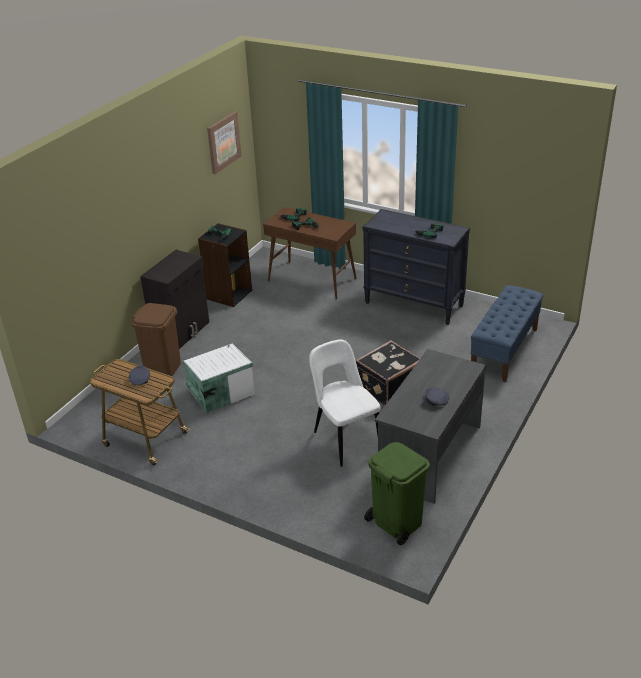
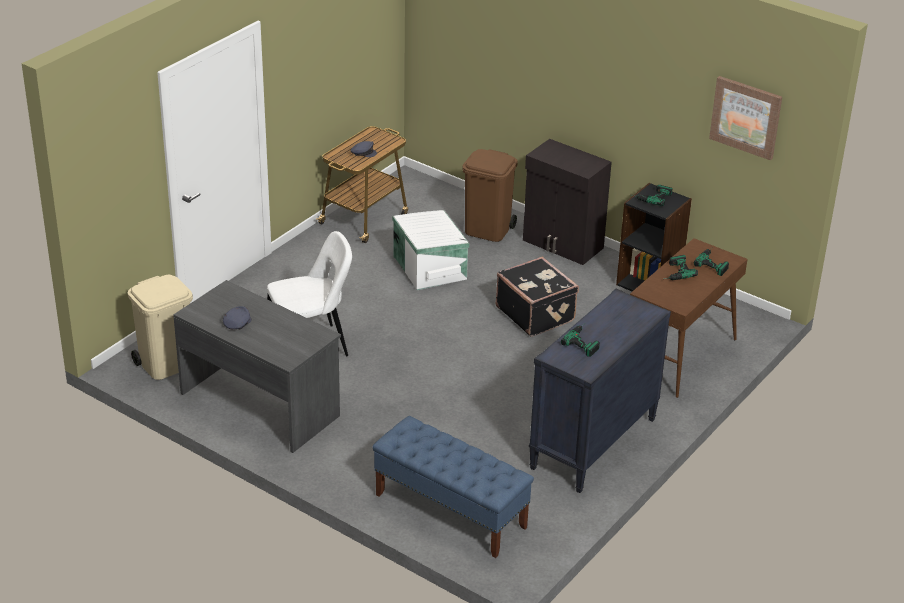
camera: 95 degrees right, 0 degrees up
black suitcase [355,340,420,406] -> black suitcase moved to [496,257,579,337]
green trash can [364,442,430,545] -> beige trash can [128,275,193,380]

